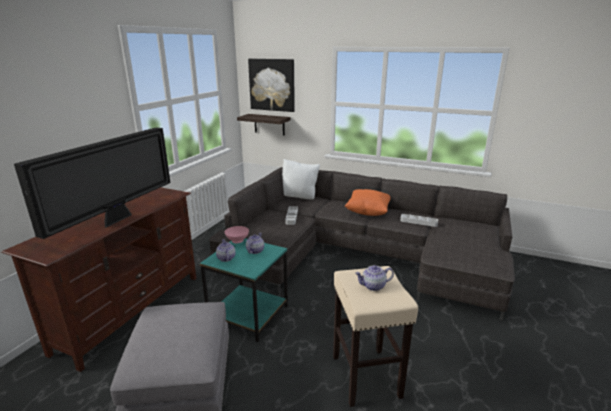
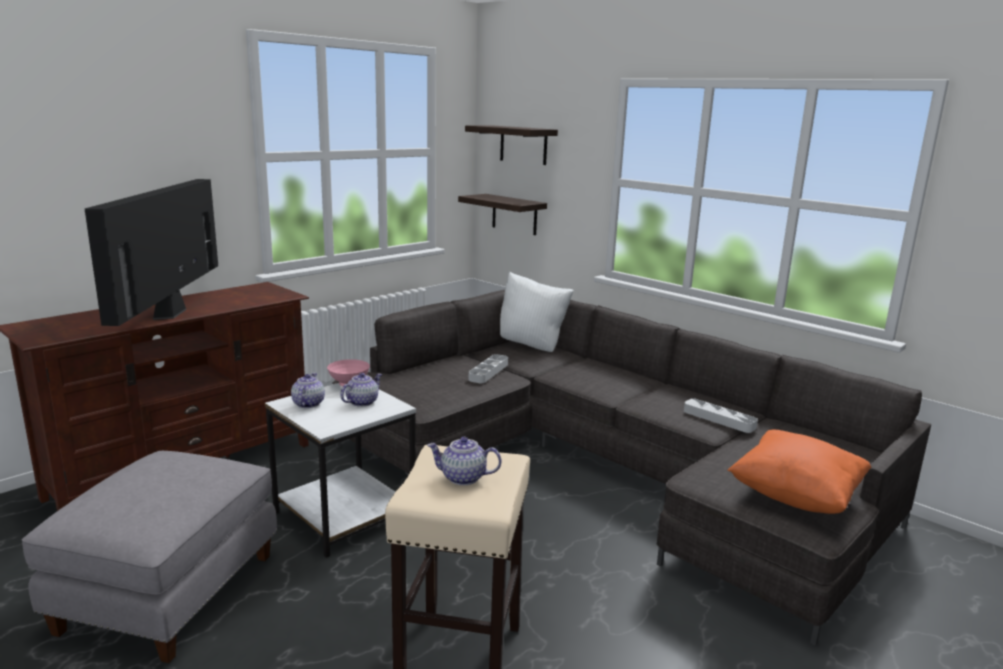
camera: 20 degrees right, 5 degrees down
television [14,127,170,239] -> television turned 135 degrees clockwise [85,179,218,326]
turquoise side table [200,238,288,342] -> white side table [265,383,416,558]
picture [248,58,295,112] -> shelf [465,125,558,165]
orange pillow [344,189,391,216] -> orange pillow moved to [727,430,871,514]

